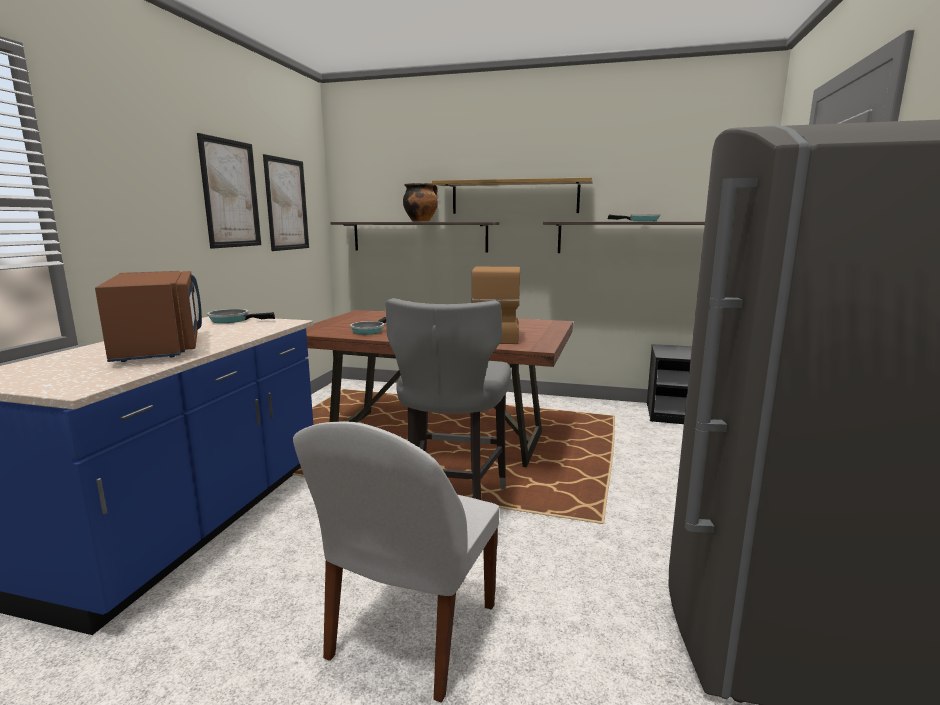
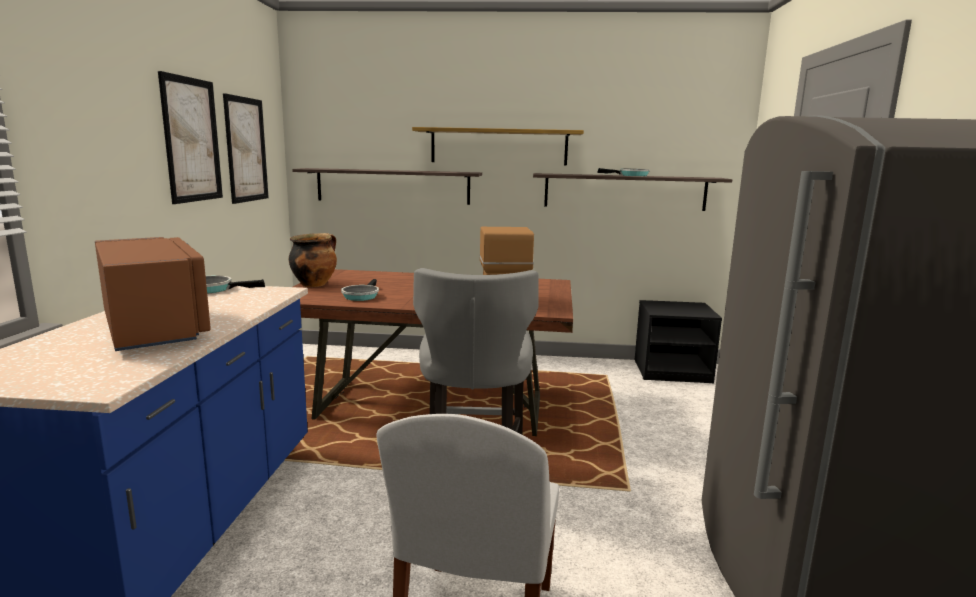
camera: 10 degrees left, 0 degrees up
cooking pot [403,183,438,222] -> cooking pot moved to [289,233,337,287]

